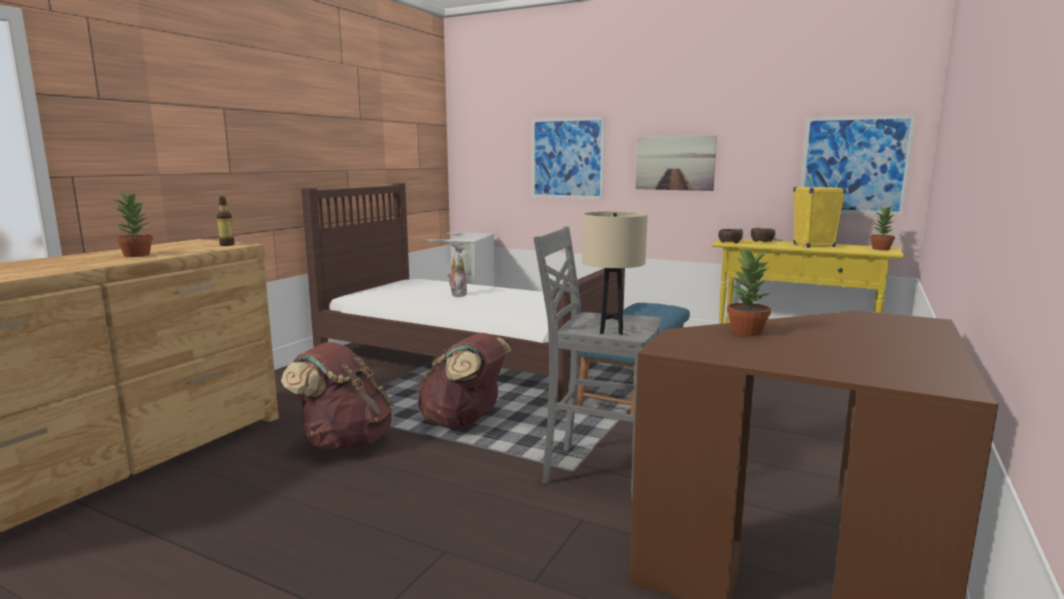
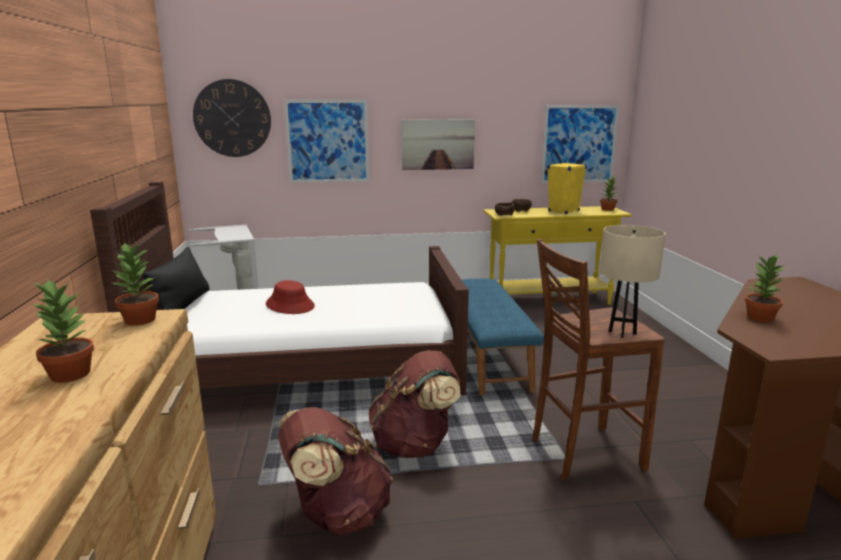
camera: 35 degrees left, 5 degrees up
bottle [217,196,235,246] -> potted plant [113,243,159,326]
plush toy [448,253,467,297] -> red hat [266,280,315,314]
grey stool [534,226,661,495] -> brown stool [532,239,665,481]
none -> black pillow [143,247,210,310]
none -> wall clock [193,79,271,157]

